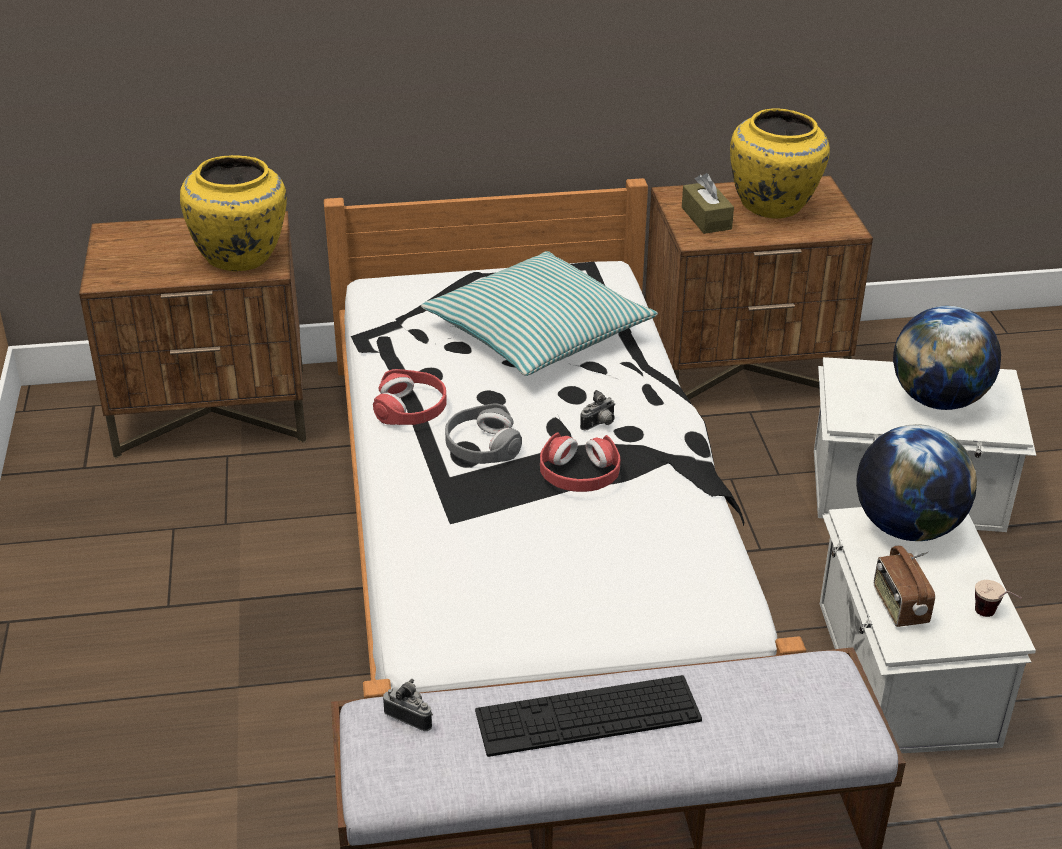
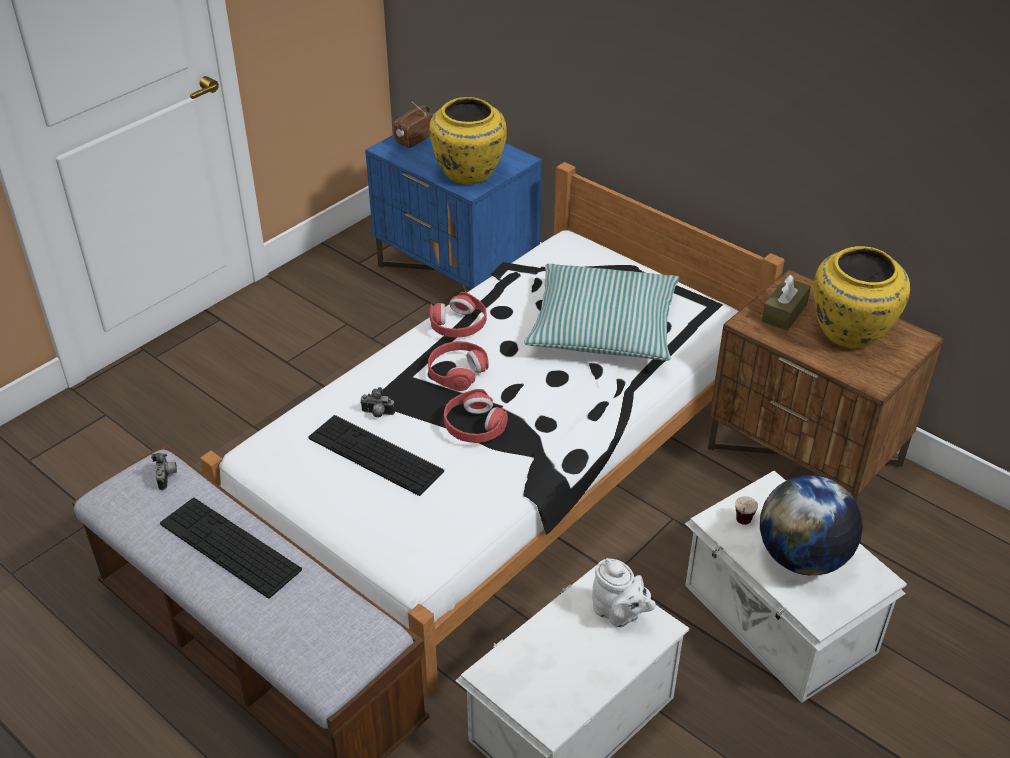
camera: 50 degrees right, 5 degrees up
brown nightstand [79,211,307,459] -> blue nightstand [365,114,542,292]
grey headphones [445,404,522,464] -> red headphones [428,341,489,391]
camera [580,390,615,430] -> camera moved to [360,387,395,418]
globe [856,424,977,541] -> white teapot [592,558,656,627]
radio [874,546,935,627] -> radio moved to [393,102,433,148]
cup [975,580,1022,617] -> cup moved to [735,496,758,525]
none -> keyboard [308,415,444,496]

